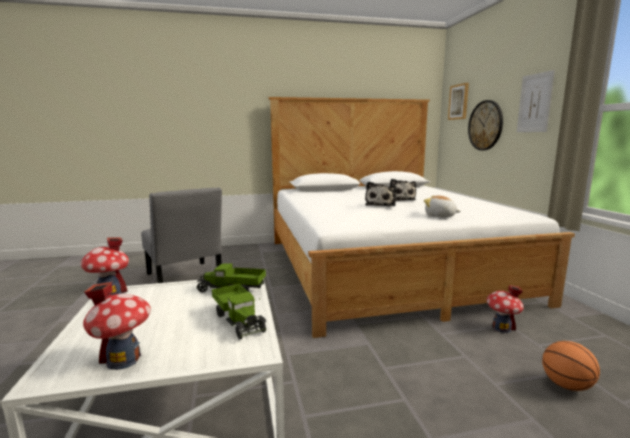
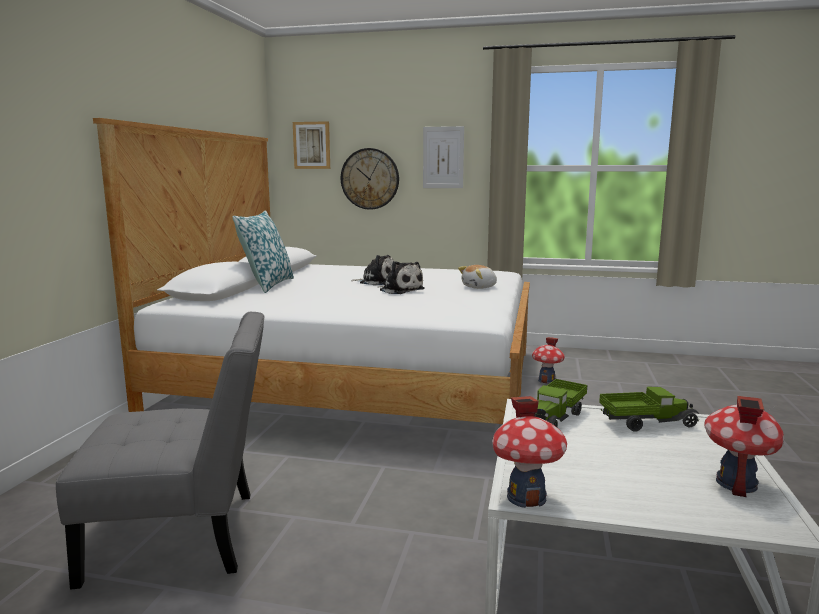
camera: 65 degrees left, 0 degrees up
basketball [542,341,600,391] -> none
none -> pillow [232,210,294,293]

